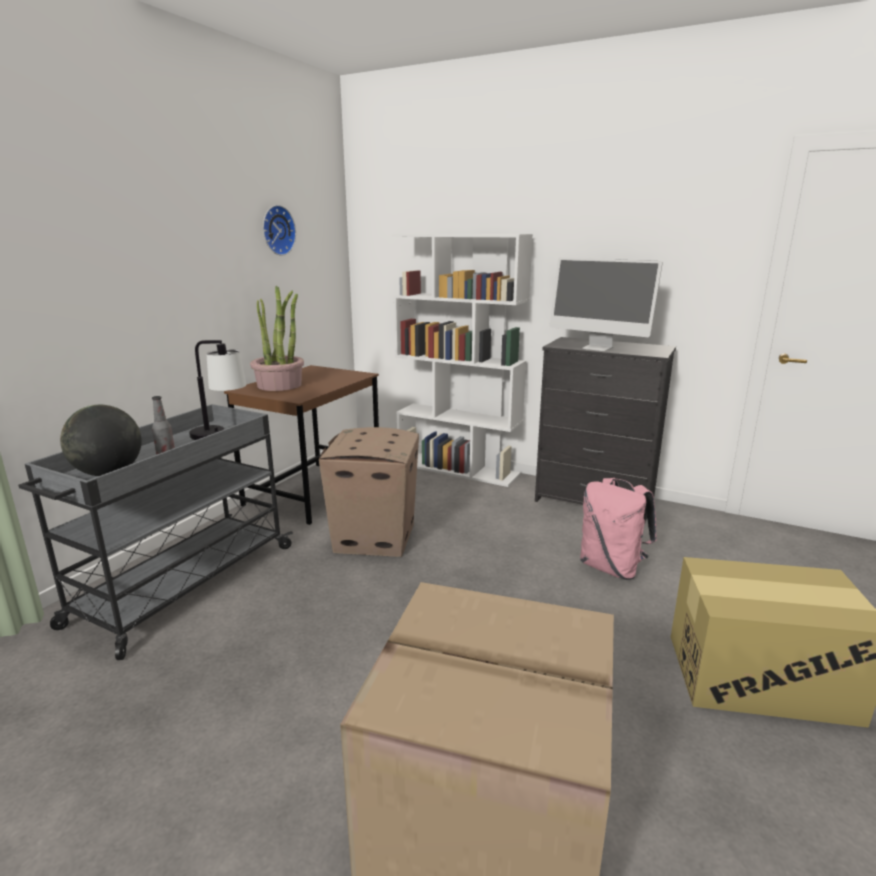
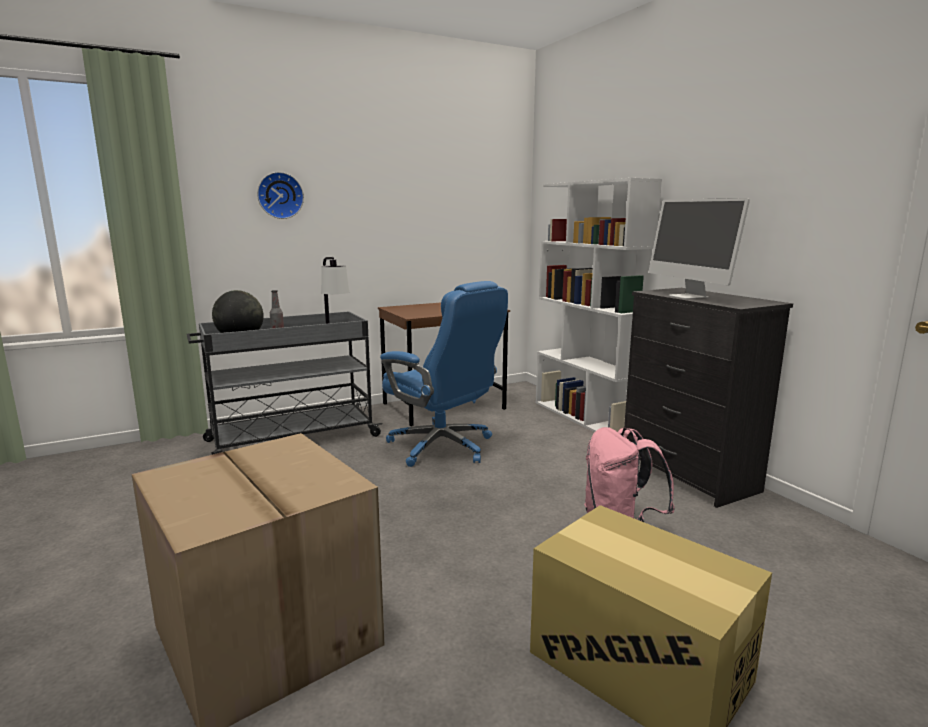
camera: 35 degrees right, 5 degrees down
potted plant [250,286,304,391] -> none
wall clock [263,205,296,256] -> wall clock moved to [257,172,304,219]
cardboard box [319,427,419,557] -> blue office chair [380,281,508,467]

